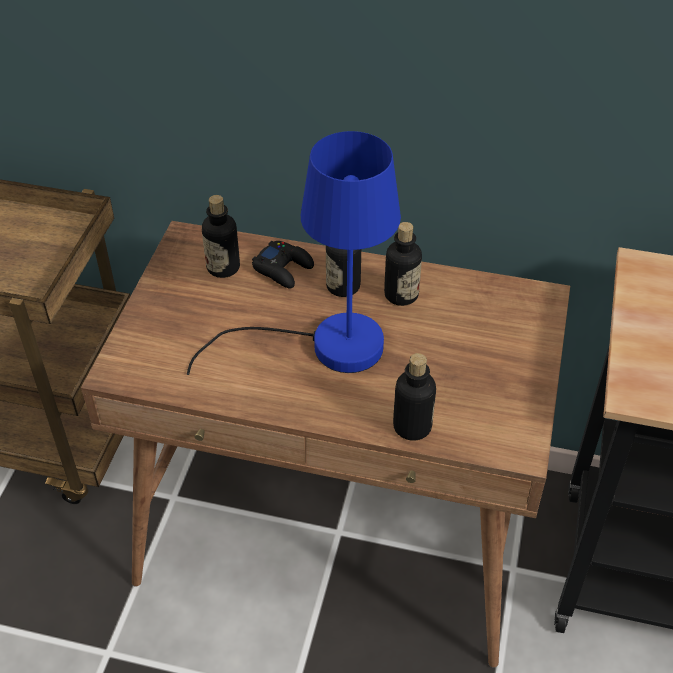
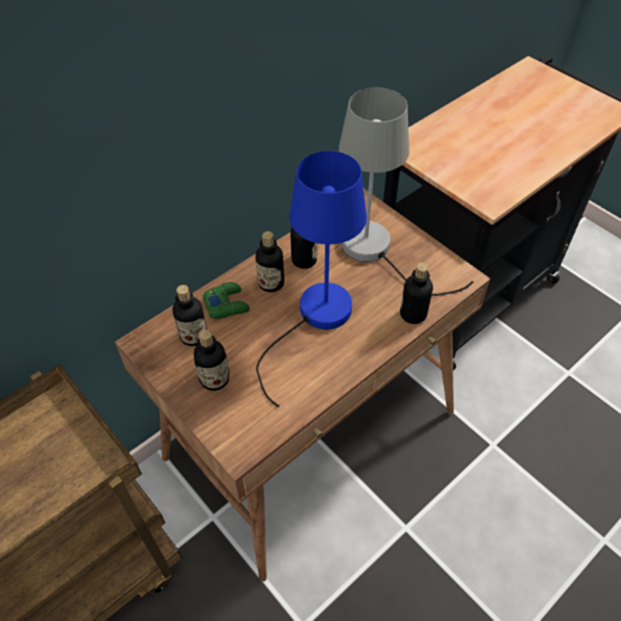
camera: 55 degrees left, 5 degrees up
black game controller [252,241,314,288] -> green game controller [202,282,250,319]
none -> bottle [194,329,229,391]
none -> grey table lamp [339,87,473,296]

